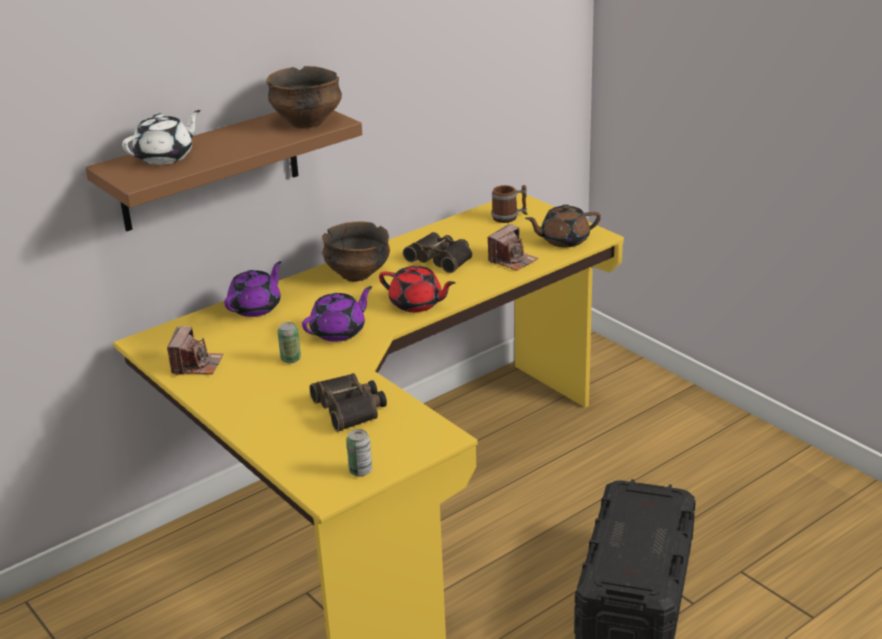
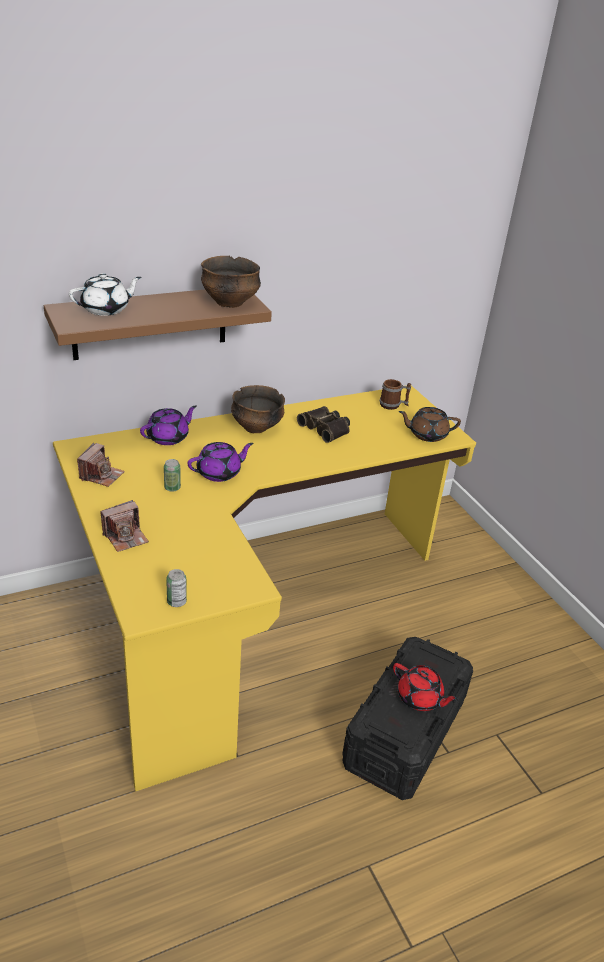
camera: 10 degrees right, 5 degrees up
binoculars [310,373,387,432] -> none
red teapot [379,265,456,312] -> red teapot moved to [393,663,458,711]
camera [488,224,538,271] -> camera moved to [100,500,149,552]

